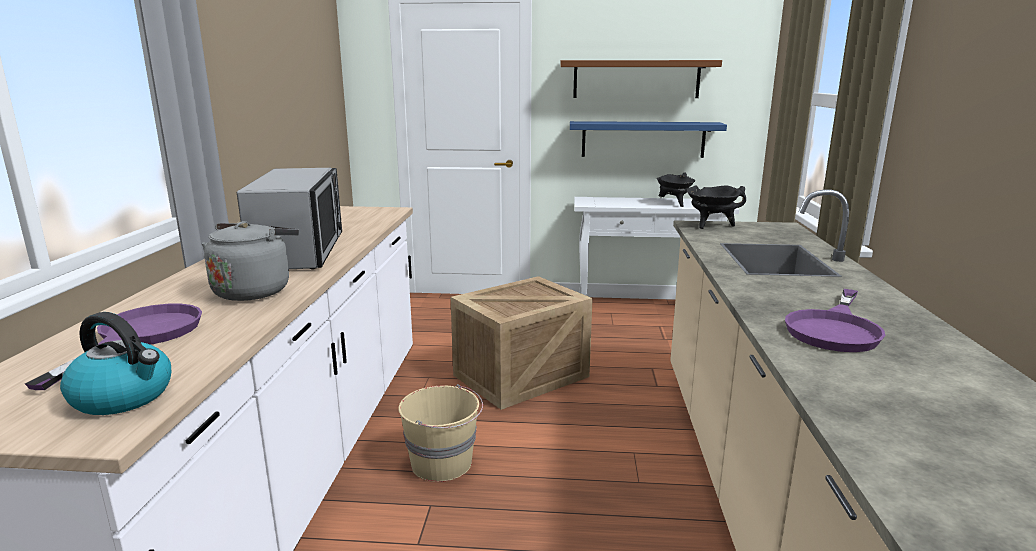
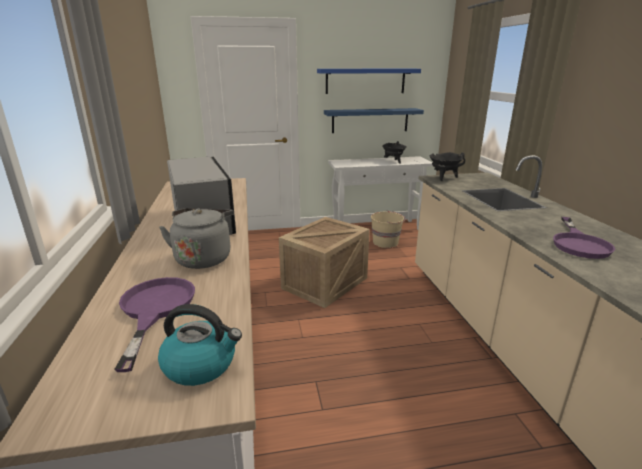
camera: 15 degrees left, 5 degrees up
beige bucket [398,384,483,482] -> beige bucket moved to [371,211,405,248]
brown shelf [560,60,722,98] -> blue shelf [317,69,421,94]

